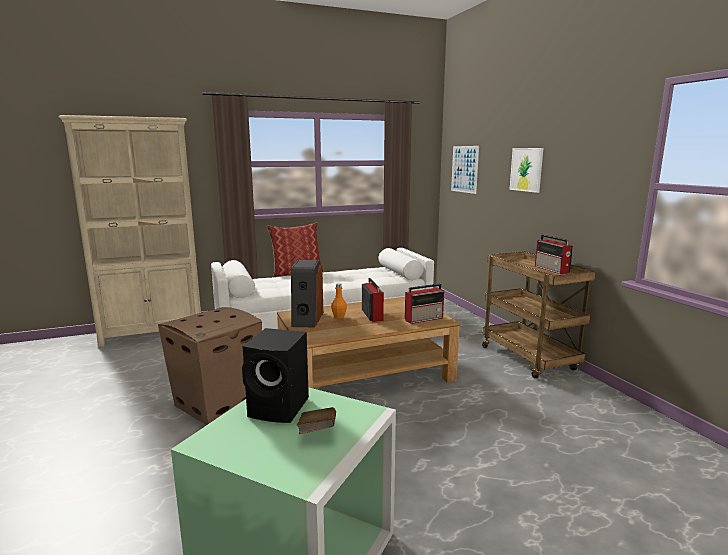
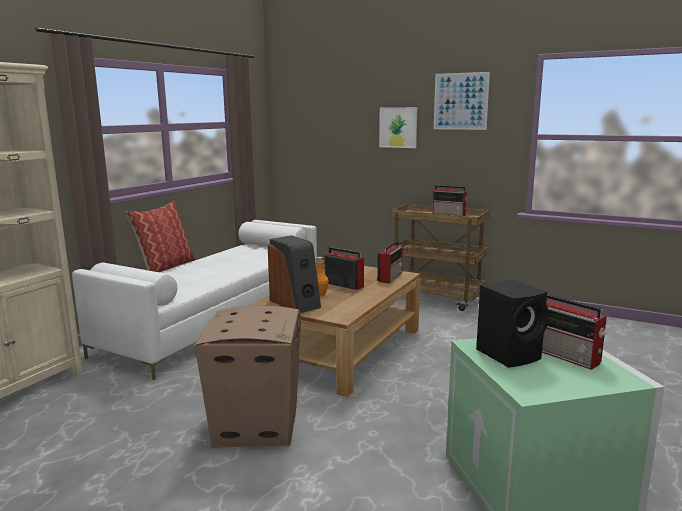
camera: 40 degrees left, 0 degrees up
brown book [297,407,336,434] -> radio [542,294,607,370]
picture [451,146,479,194] -> picture moved to [434,72,490,130]

